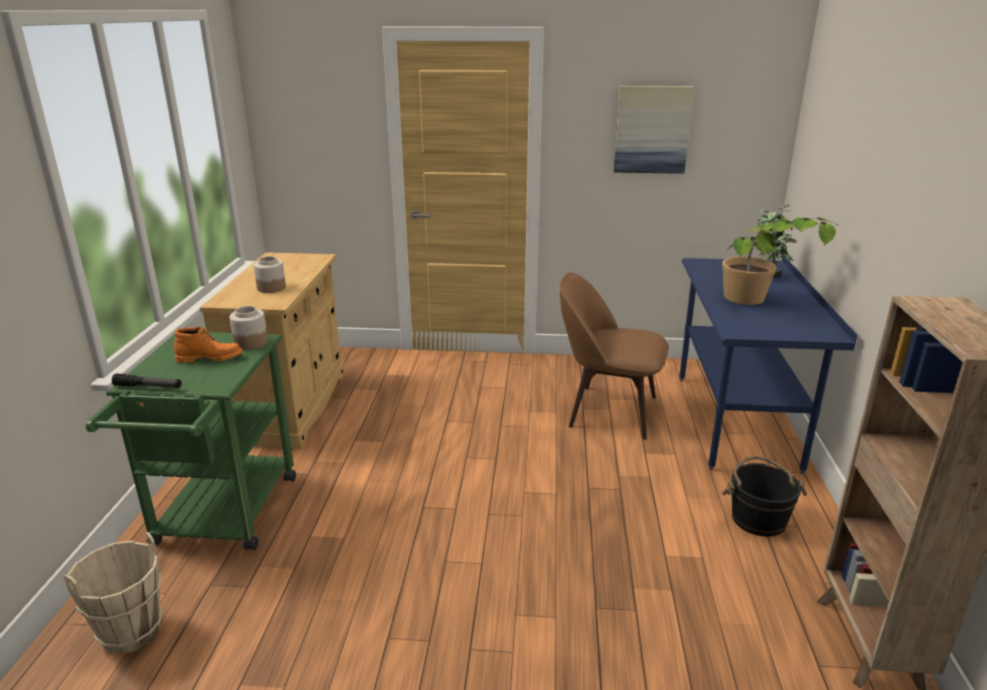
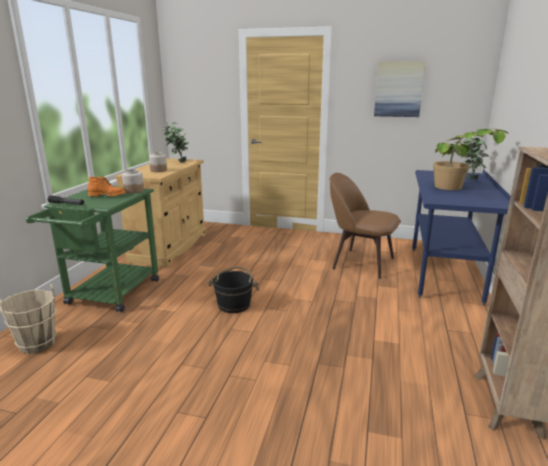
camera: 10 degrees right, 5 degrees down
black bucket [722,456,807,536] -> black bucket moved to [208,266,259,313]
none -> potted plant [162,122,189,163]

